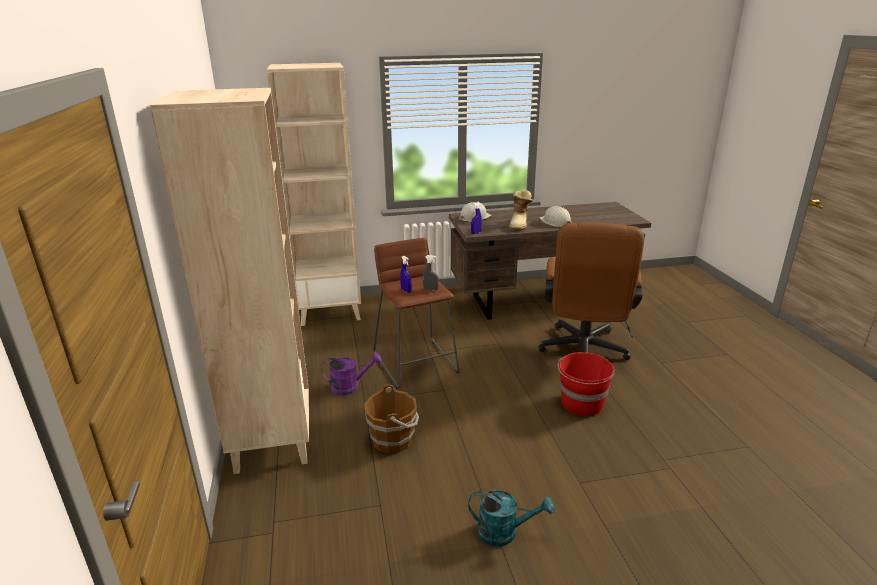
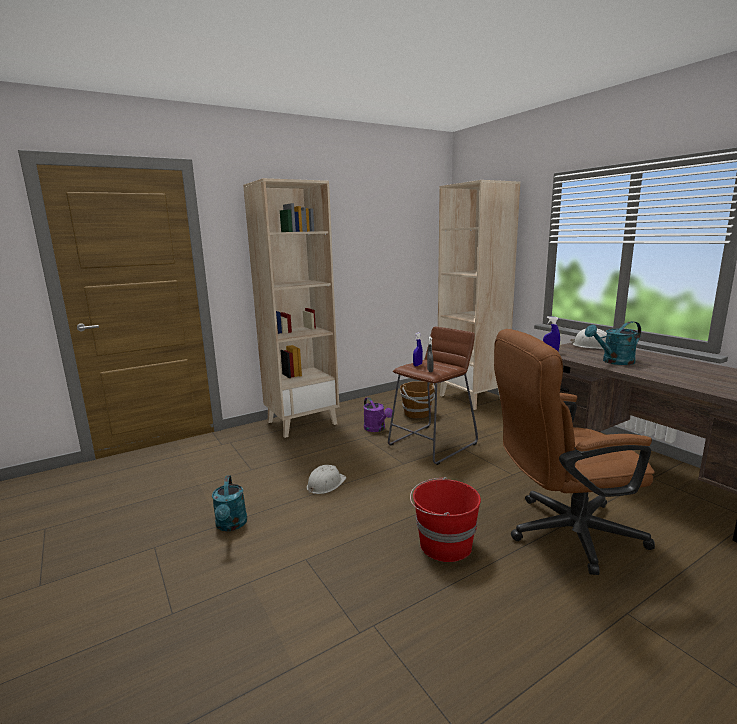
camera: 70 degrees right, 10 degrees down
brown bucket [364,385,419,453] -> brown bucket moved to [400,381,435,418]
boot [509,190,533,231] -> turquoise watering can [585,321,641,365]
white hard hat [539,206,572,227] -> white hard hat moved to [307,465,346,494]

